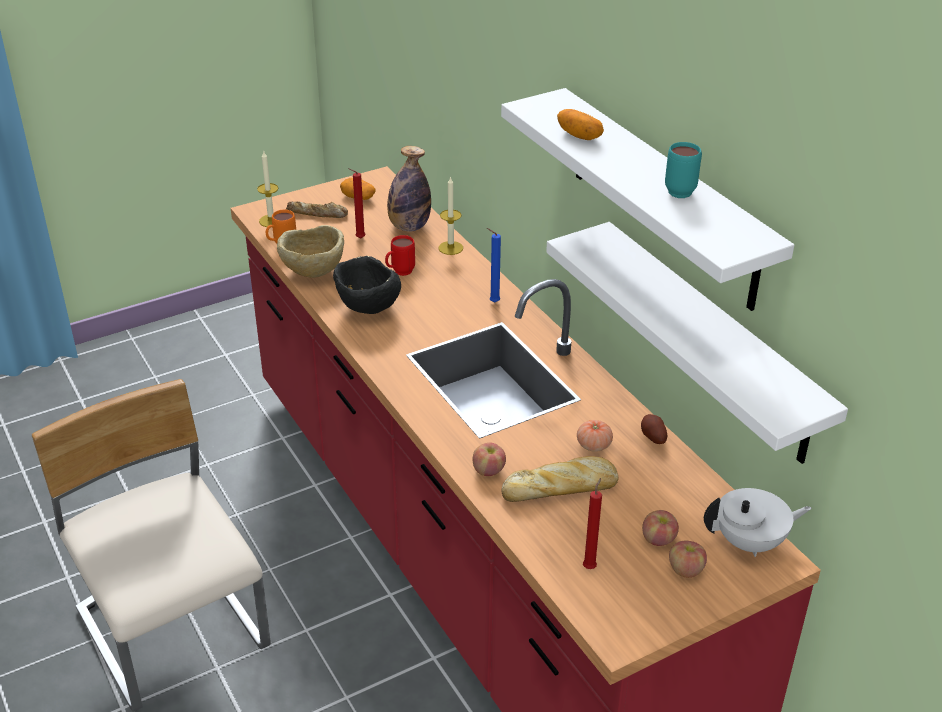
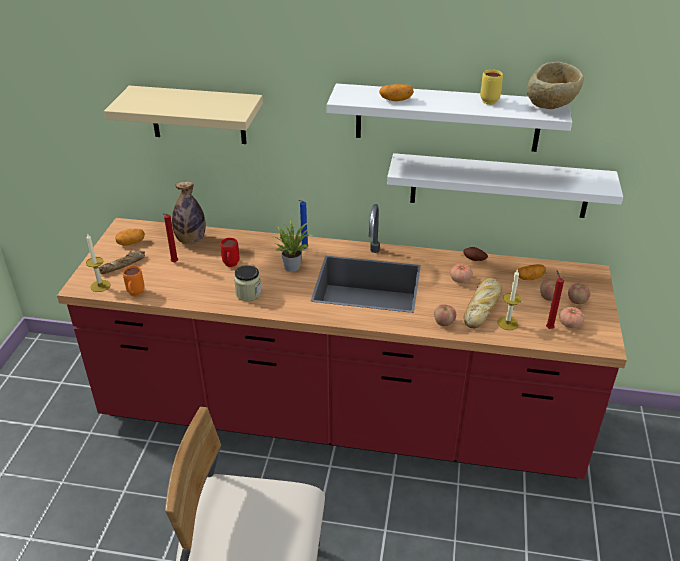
camera: 50 degrees left, 0 degrees up
beige bowl [277,225,344,278] -> beige bowl moved to [527,62,584,109]
black bowl [333,256,401,314] -> jar [234,265,262,301]
candle [439,176,463,255] -> candle moved to [497,269,522,330]
turquoise mug [665,142,702,198] -> yellow mug [480,70,503,105]
white teapot [704,488,812,557] -> none
none -> beige shelf [104,86,263,144]
none -> potted plant [274,220,314,272]
none -> potato [518,264,546,280]
none -> tomato [559,307,584,328]

